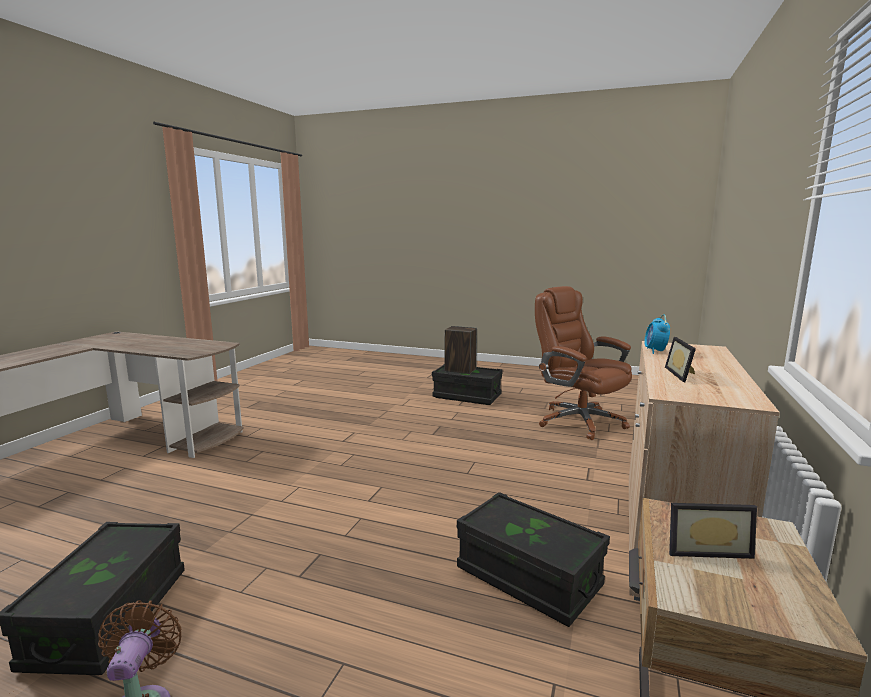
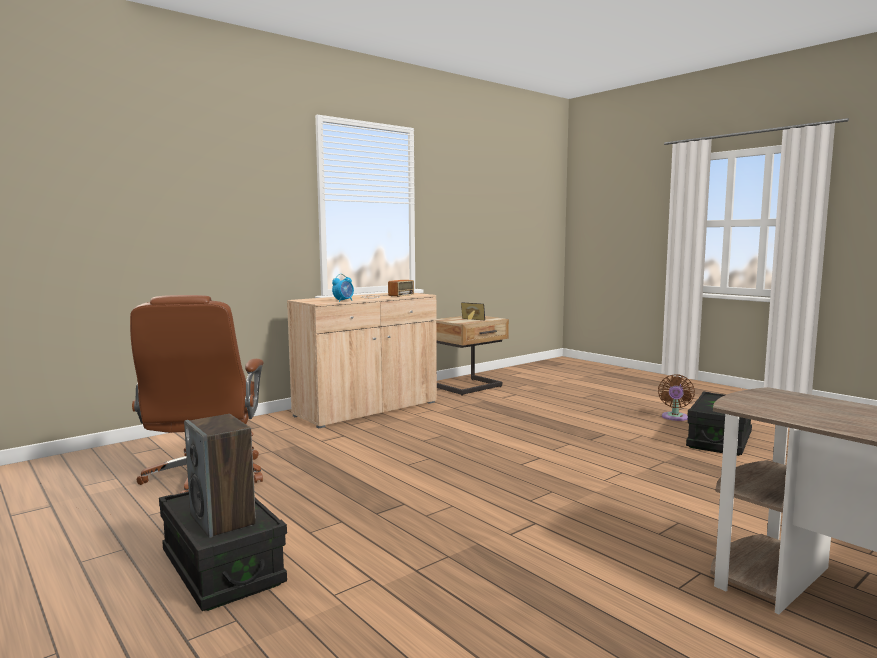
camera: 150 degrees left, 5 degrees down
black storage box [457,492,610,627] -> none
picture frame [665,337,696,382] -> radio [361,280,414,298]

